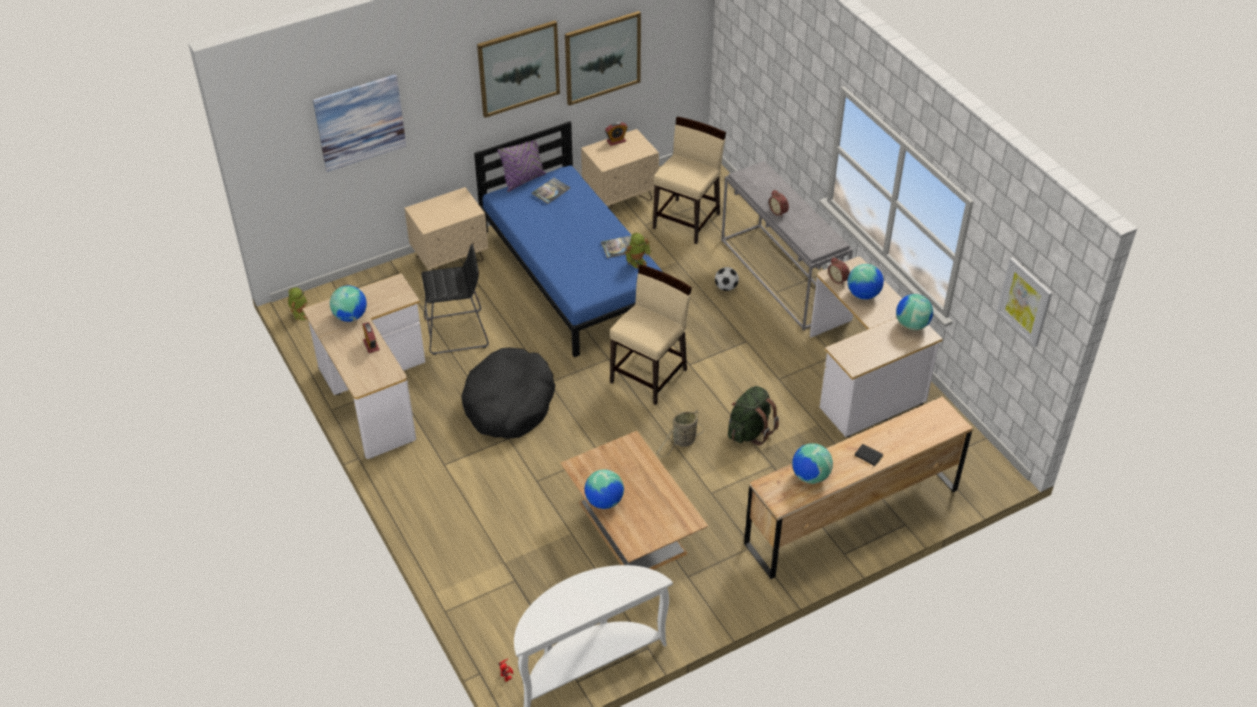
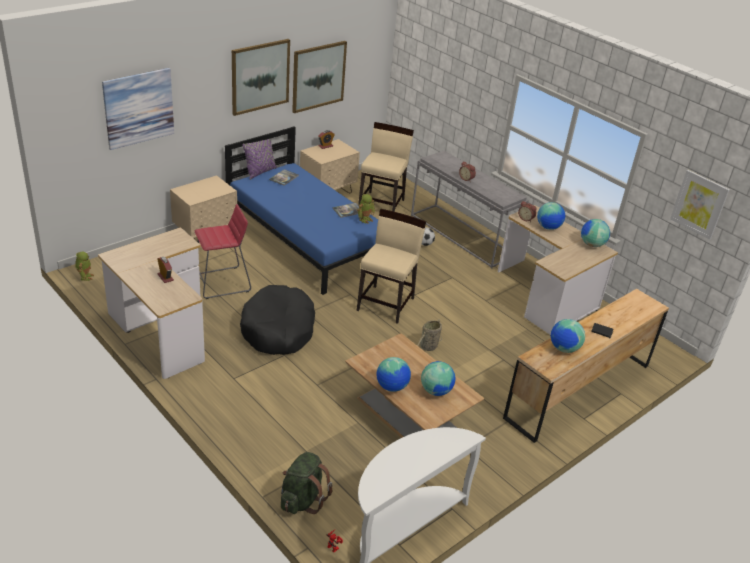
camera: 15 degrees left, 10 degrees down
globe [330,285,367,322] -> globe moved to [421,361,456,396]
black stool [421,244,489,355] -> red stool [195,204,251,299]
green backpack [728,386,779,445] -> green backpack moved to [281,452,332,514]

